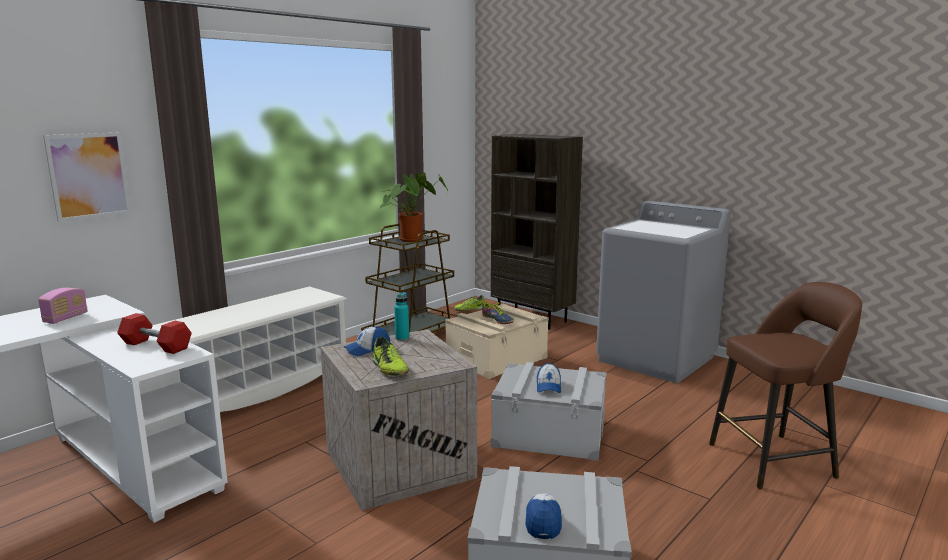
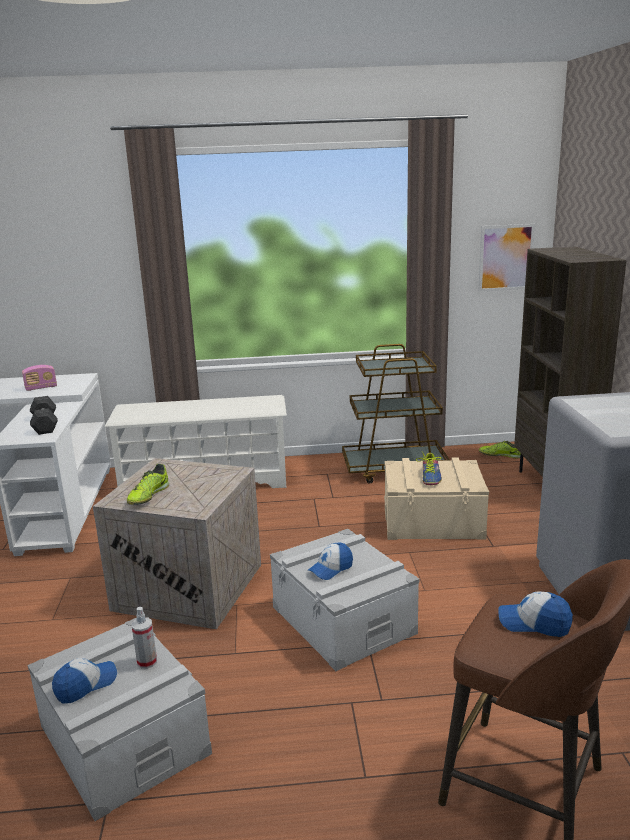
camera: 45 degrees right, 5 degrees up
picture [43,132,131,222] -> picture moved to [478,224,535,292]
red dumbbell [117,313,192,354] -> grey dumbbell [30,396,58,435]
cap [344,326,391,356] -> cap moved to [498,591,573,637]
potted plant [380,172,448,242] -> none
turquoise bottle [394,292,409,341] -> none
none -> spray bottle [132,607,157,669]

